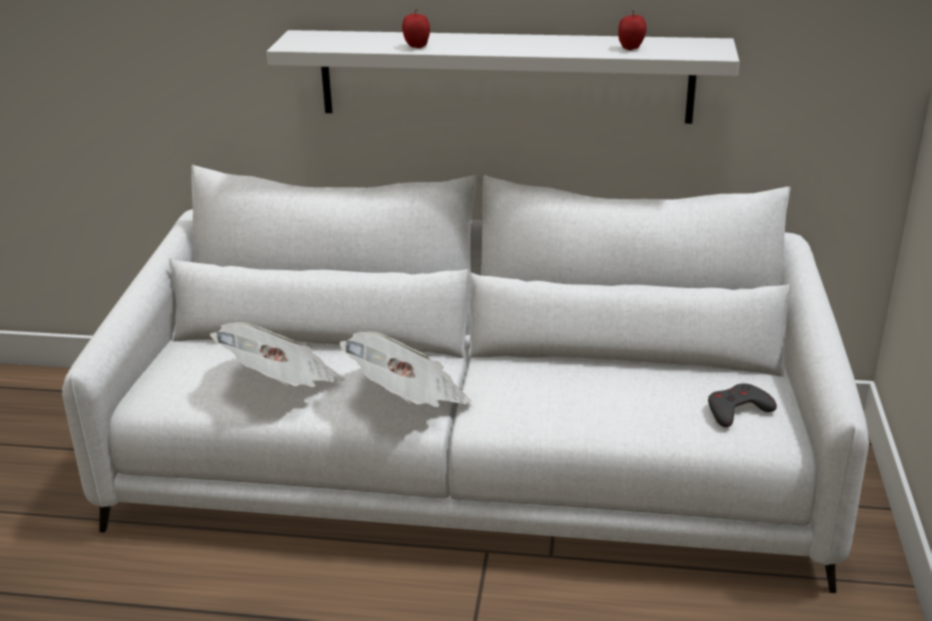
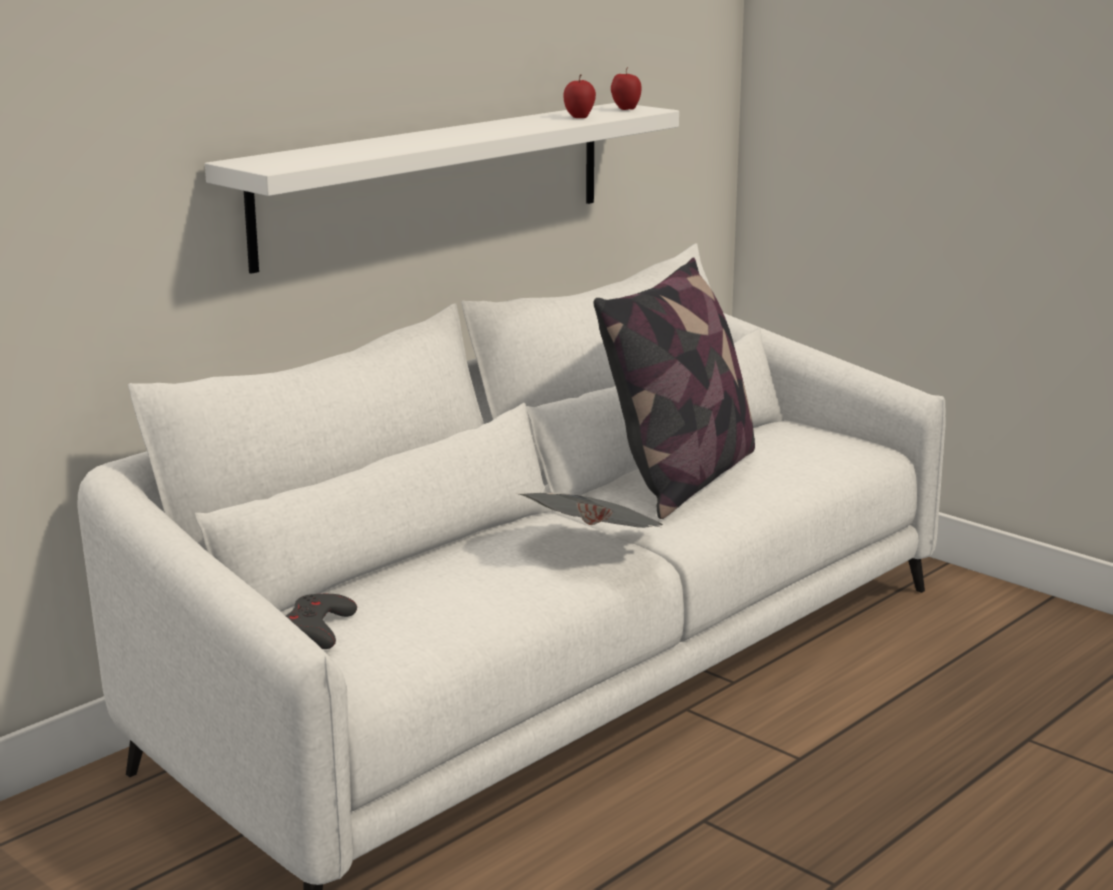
camera: 55 degrees left, 10 degrees down
newspaper [210,322,345,387] -> none
apple [402,9,430,48] -> apple moved to [611,67,641,110]
grey game controller [708,383,777,427] -> grey game controller moved to [286,594,357,649]
none -> pillow [594,257,755,519]

